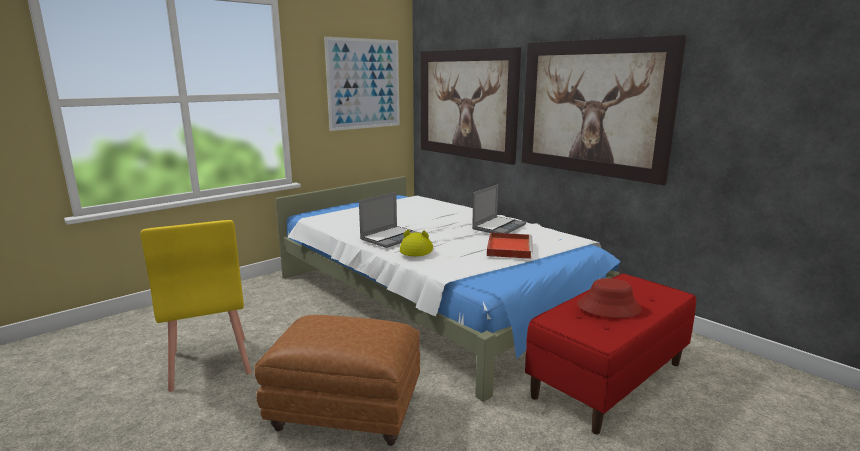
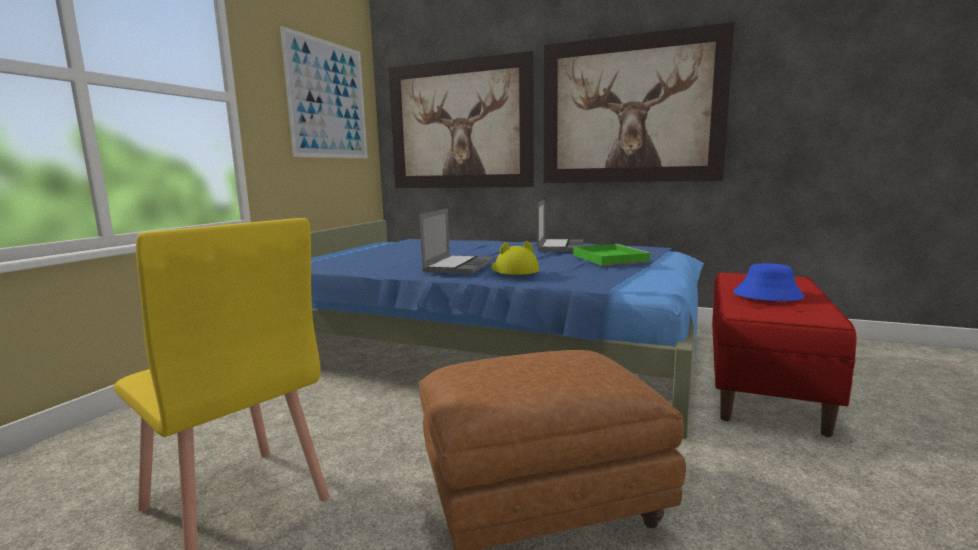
camera: 25 degrees left, 5 degrees down
white bed [275,176,621,402] -> blue bed [311,220,704,439]
red tray [487,233,533,259] -> green tray [573,244,652,266]
red hat [577,278,642,318] -> blue hat [733,263,804,301]

